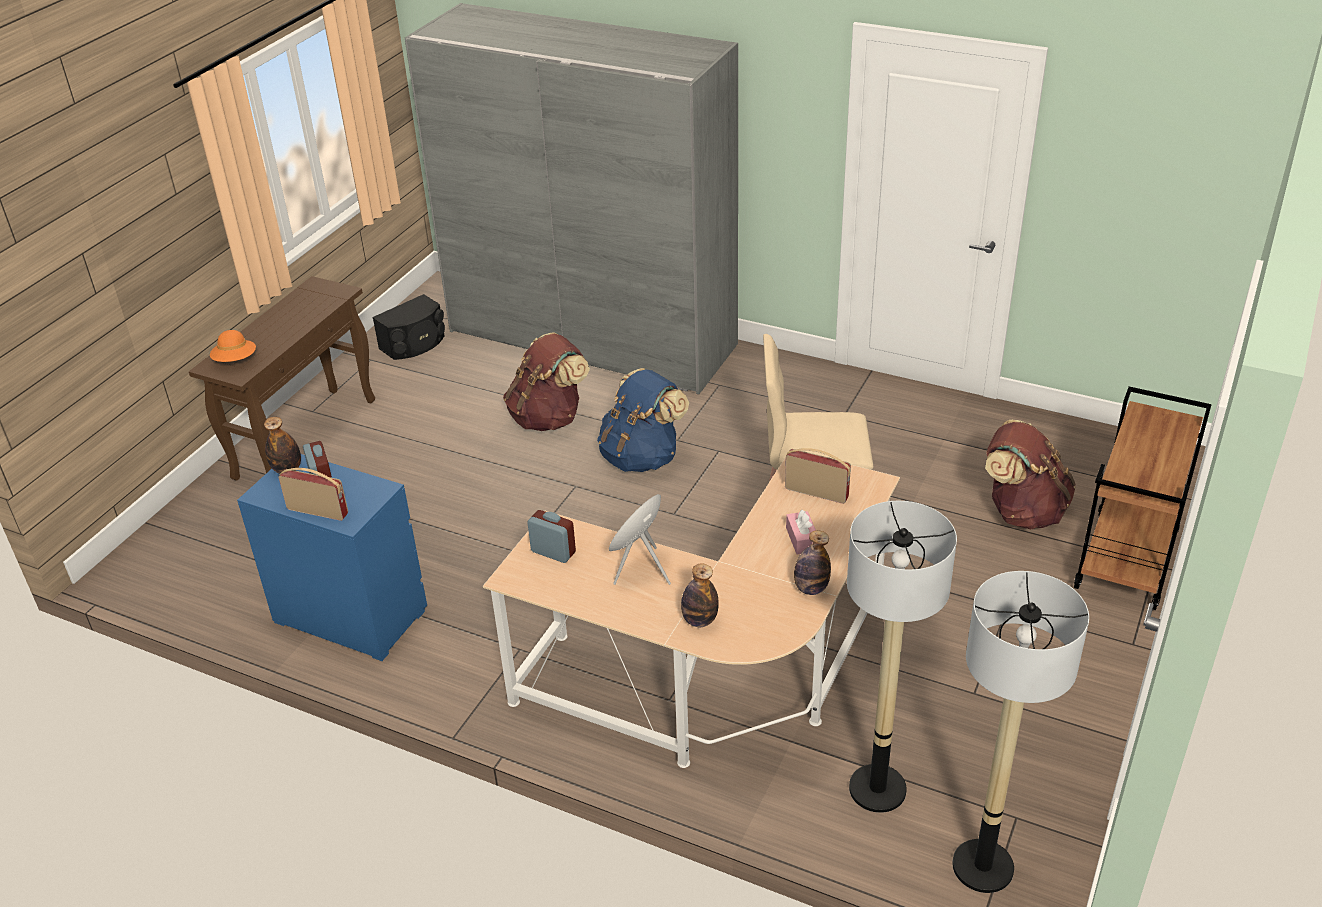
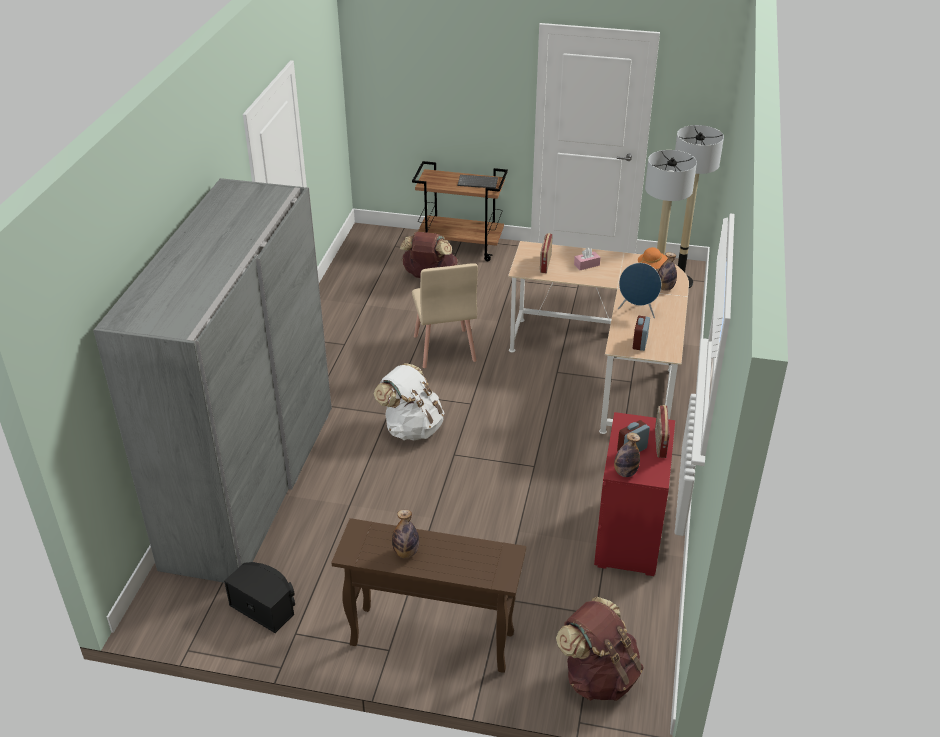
camera: 105 degrees left, 0 degrees up
orange hat [210,330,256,362] -> orange hat moved to [638,247,668,269]
blue dresser [237,454,427,661] -> red dresser [594,412,675,576]
brown backpack [503,332,590,431] -> brown backpack moved to [556,597,644,701]
blue backpack [597,368,689,472] -> white backpack [374,363,444,440]
bottle [794,530,831,595] -> bottle moved to [392,510,419,558]
none -> keyboard [458,175,498,189]

